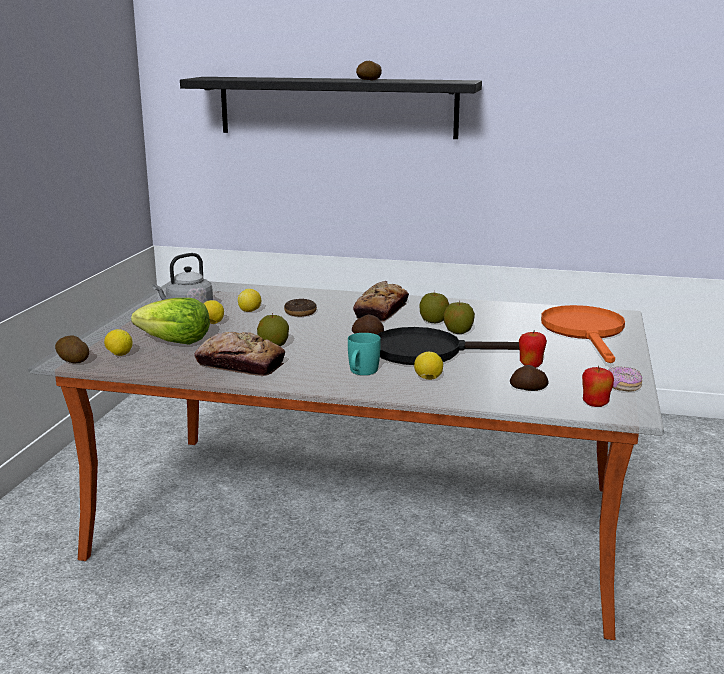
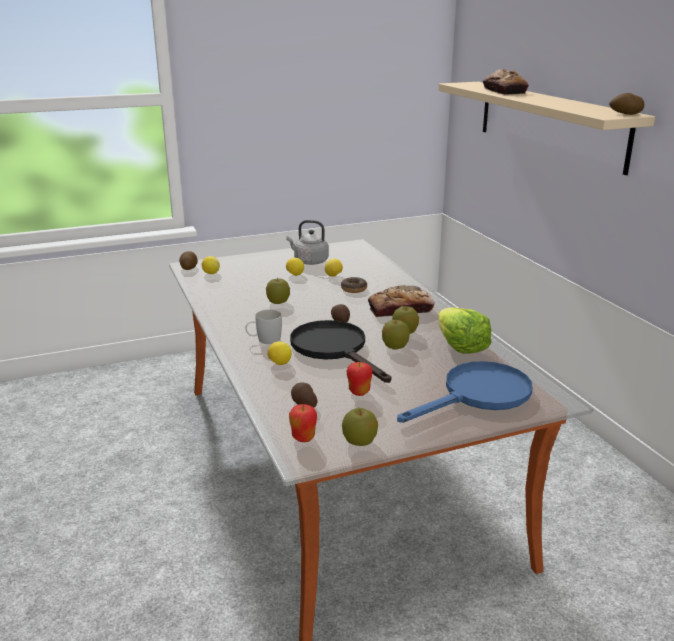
camera: 55 degrees right, 5 degrees up
lettuce [131,298,210,345] -> lettuce moved to [438,307,492,353]
black shelf [180,77,482,139] -> beige shelf [438,82,655,175]
bread [194,332,285,376] -> bread moved to [483,68,529,95]
turquoise mug [348,333,381,375] -> white mug [246,310,282,344]
potato [356,61,382,80] -> potato moved to [609,93,644,115]
orange frying pan [541,305,625,363] -> blue frying pan [397,361,533,423]
donut [608,366,642,392] -> apple [342,408,378,446]

